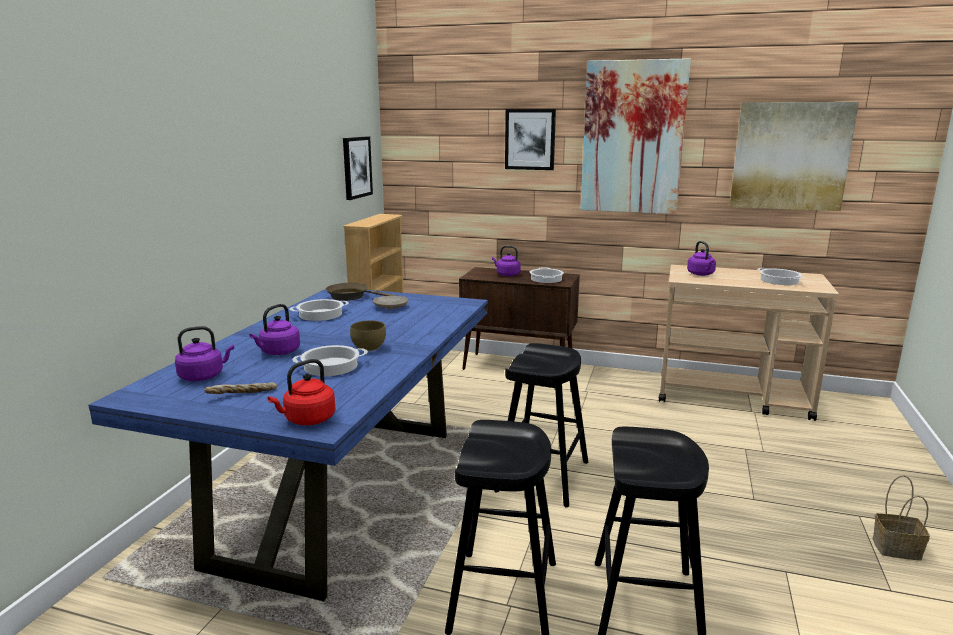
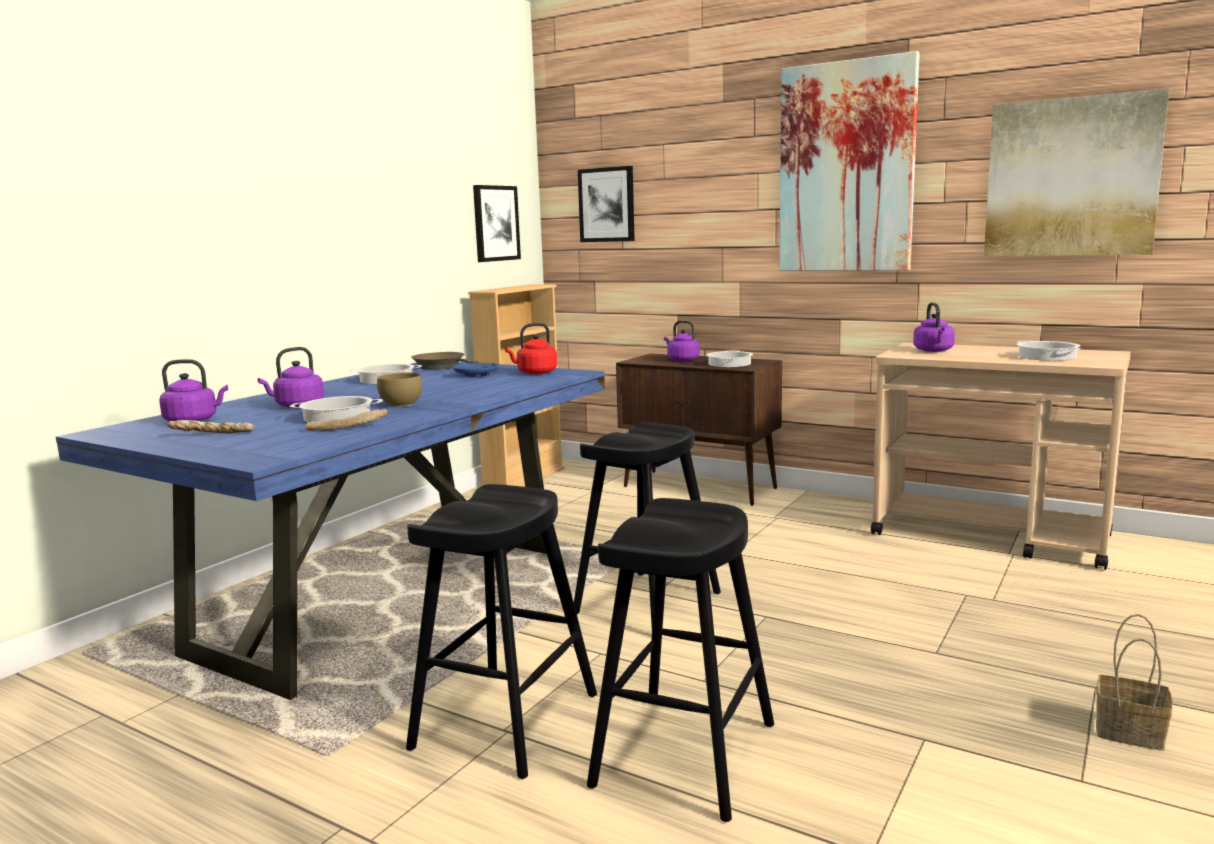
camera: 15 degrees right, 5 degrees down
red kettle [268,359,335,425] -> red kettle moved to [505,323,557,374]
beige plate [373,296,408,310] -> blue plate [453,363,498,377]
picture [505,109,556,170] -> picture moved to [578,166,635,242]
none -> bread [305,409,388,431]

